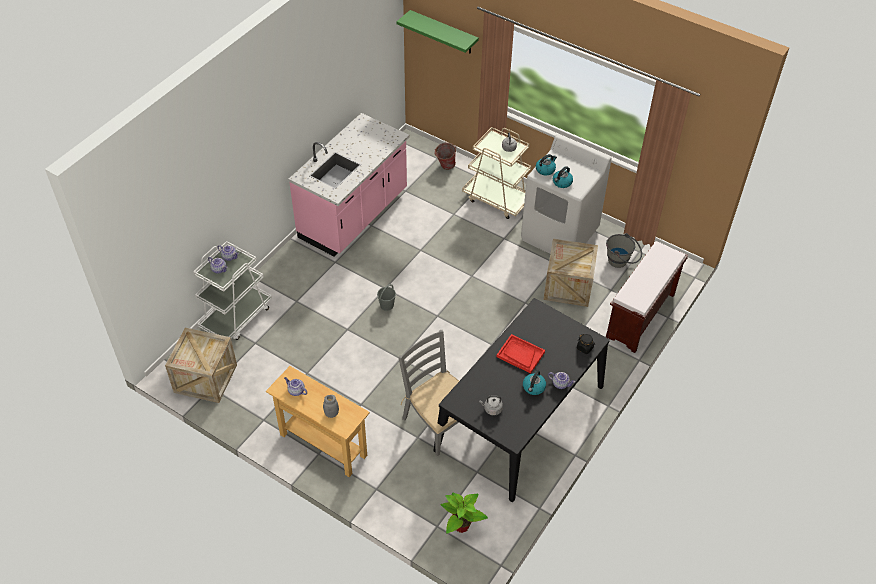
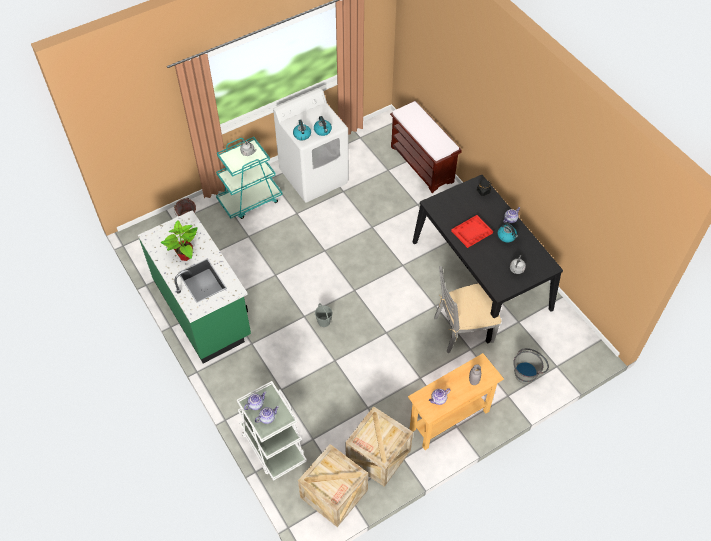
camera: 65 degrees left, 5 degrees up
pink counter [288,113,410,257] -> green counter [138,210,251,364]
green shelf [396,10,479,54] -> none
potted plant [441,493,488,533] -> potted plant moved to [160,220,197,261]
beige cart [462,127,531,219] -> turquoise cart [216,137,283,219]
crate [543,239,598,307] -> crate moved to [345,406,413,487]
grey bucket [606,233,642,268] -> grey bucket moved to [513,348,549,384]

